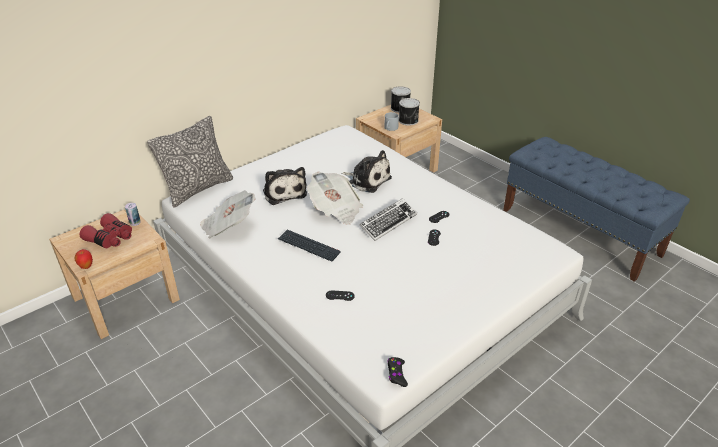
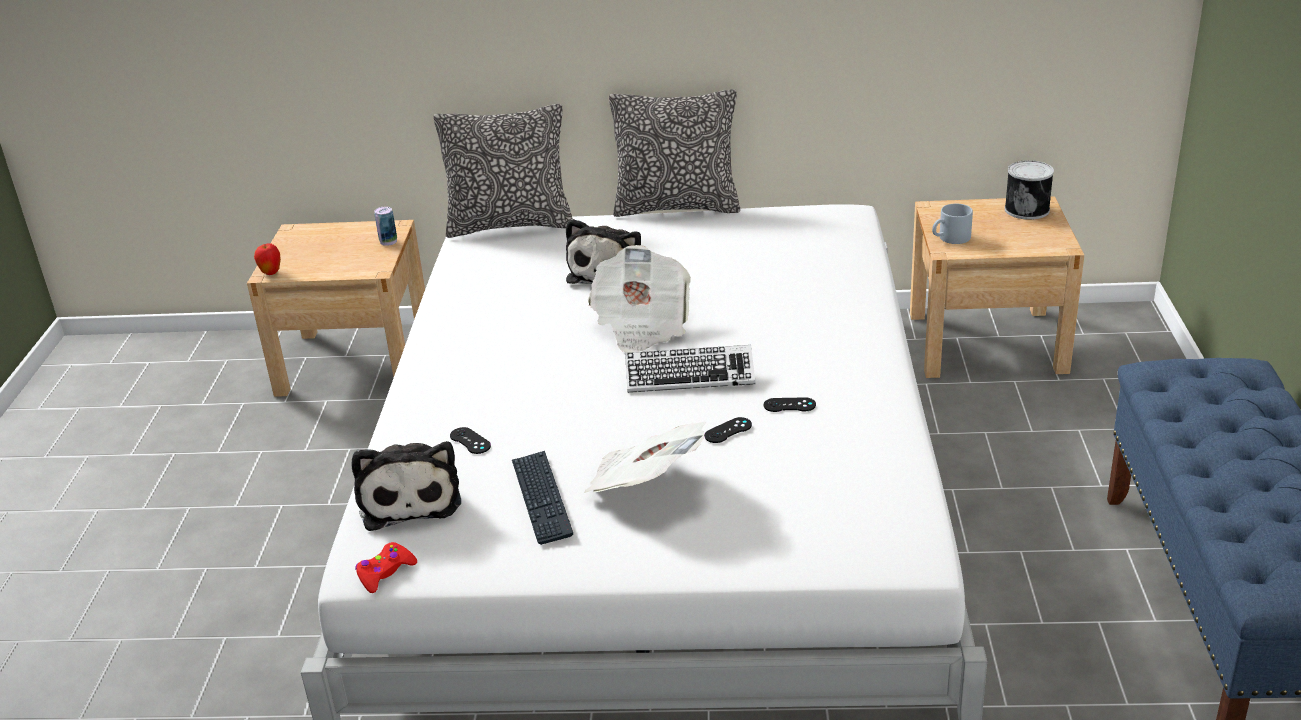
camera: 45 degrees right, 5 degrees down
red binoculars [79,213,132,248] -> none
newspaper [200,190,255,239] -> newspaper moved to [584,422,706,493]
keyboard [278,230,341,262] -> keyboard moved to [512,451,573,545]
plush toy [342,150,392,193] -> plush toy moved to [352,441,461,531]
black game controller [387,357,408,387] -> red game controller [355,542,417,593]
can [399,98,420,126] -> none
none -> pillow [609,89,740,217]

